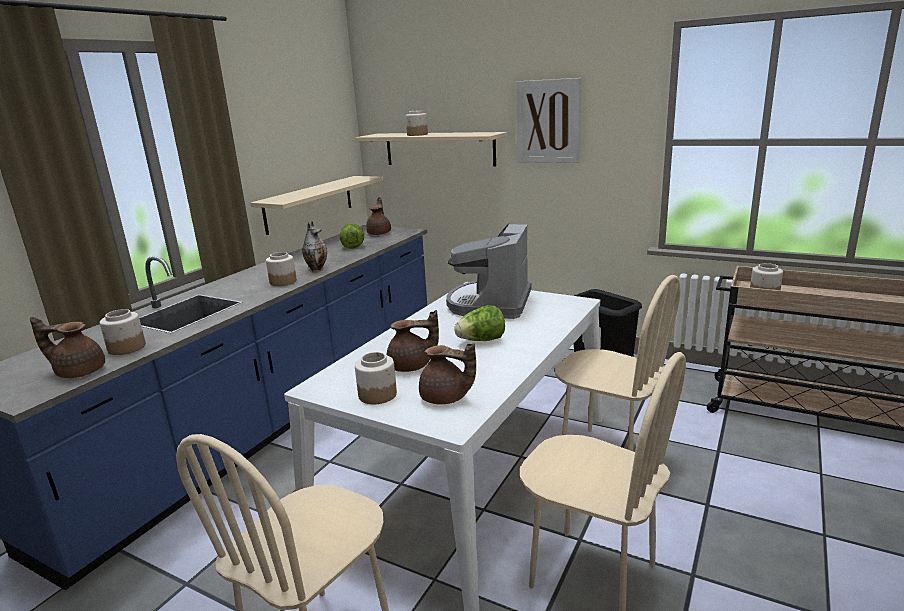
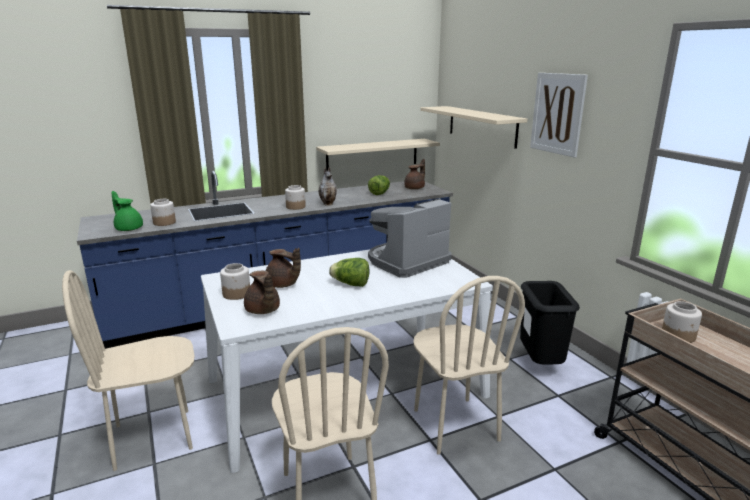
camera: 35 degrees right, 0 degrees up
brown teapot [30,317,105,378] -> green teapot [112,191,143,231]
jar [406,110,428,136] -> none

